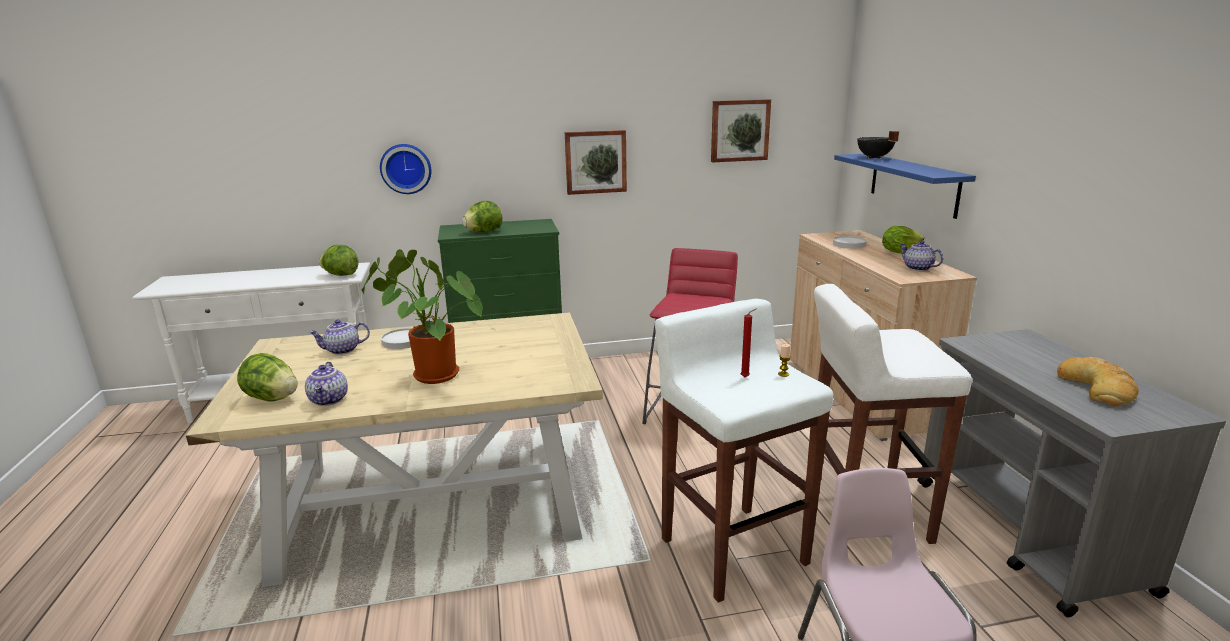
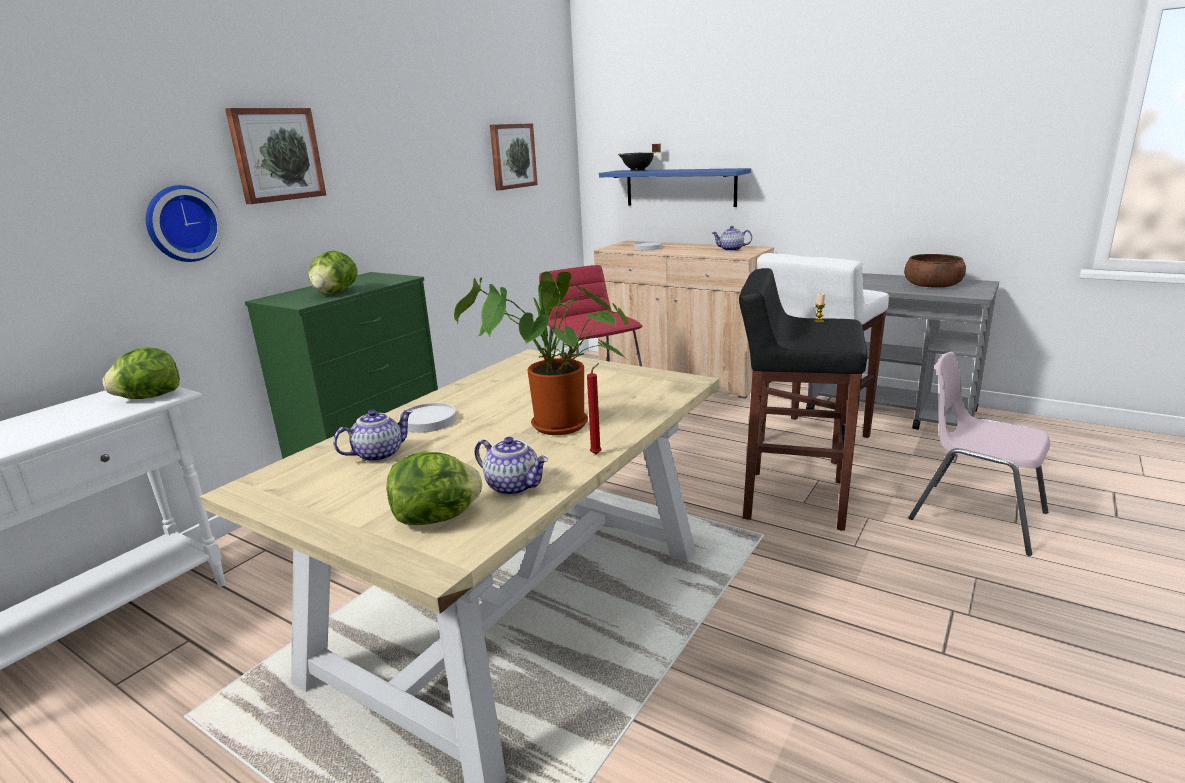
camera: 45 degrees left, 0 degrees up
teapot [309,319,370,355] -> teapot turned 150 degrees counterclockwise [333,409,413,462]
picture [565,130,627,195] -> picture moved to [225,108,326,204]
white stool [655,299,833,603] -> black stool [739,268,868,531]
red candle [741,309,756,377] -> red candle moved to [587,363,602,454]
lettuce [882,226,924,254] -> none
bread [1057,357,1139,407] -> brown bowl [904,254,966,288]

